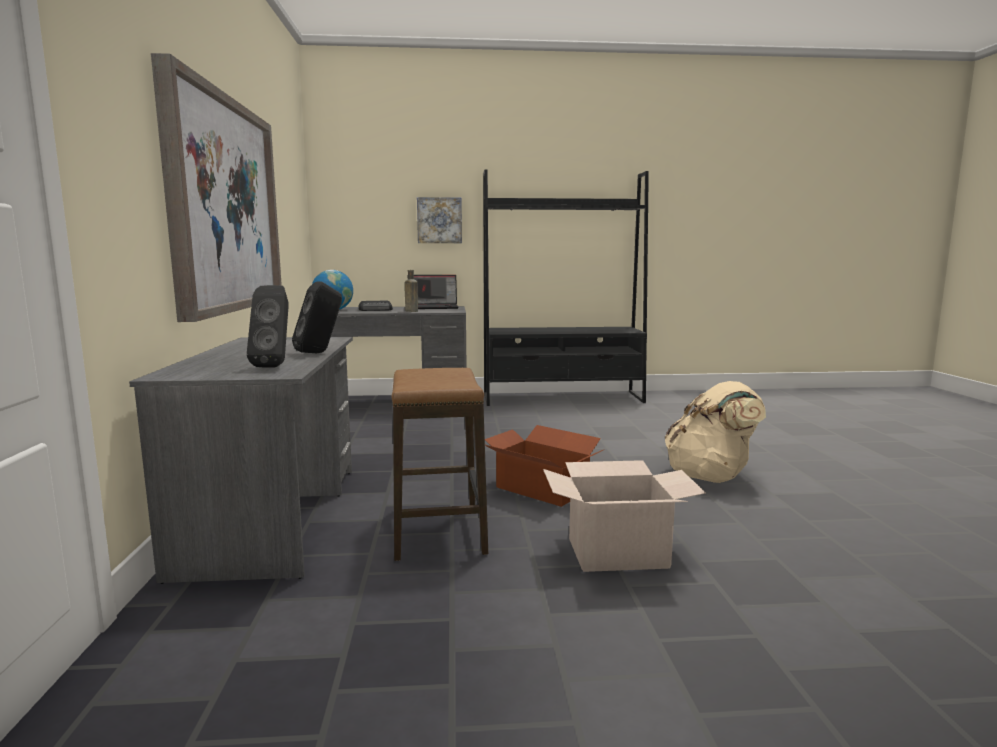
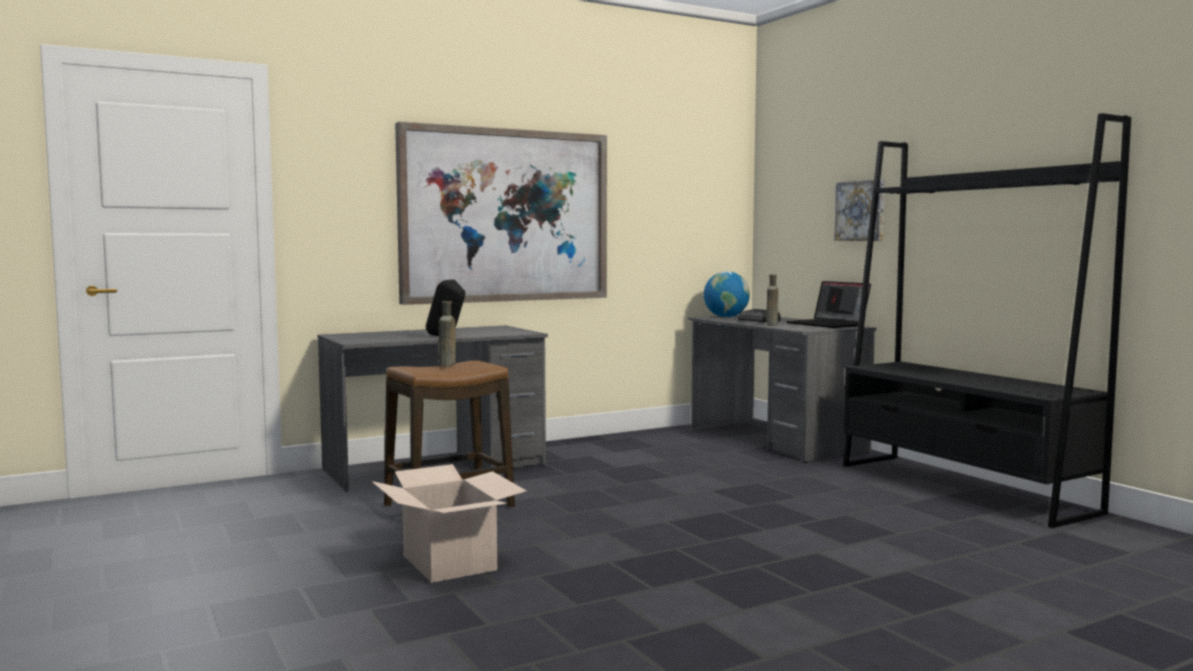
camera: 65 degrees right, 5 degrees down
black speaker [247,285,289,368] -> none
cardboard box [485,425,603,507] -> none
beige backpack [665,381,766,483] -> none
none -> brown bottle [439,301,456,367]

